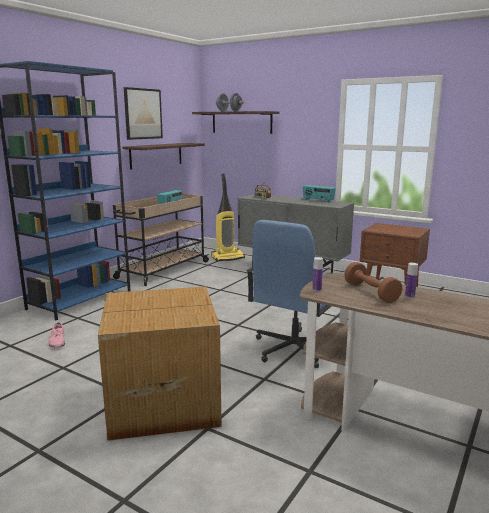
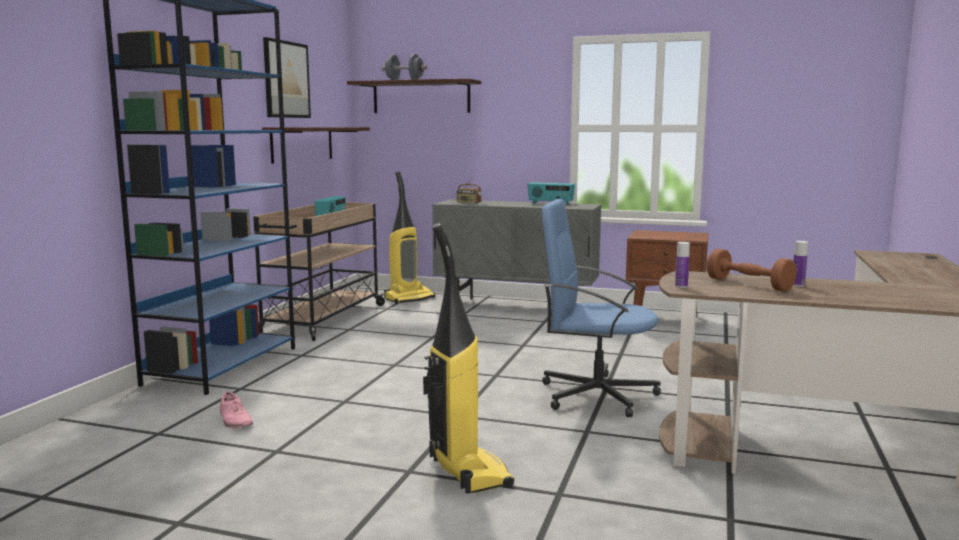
camera: 15 degrees left, 5 degrees down
cardboard box [98,286,222,441] -> vacuum cleaner [423,223,514,494]
blue office chair [246,220,331,368] -> blue office chair turned 90 degrees clockwise [542,199,661,417]

